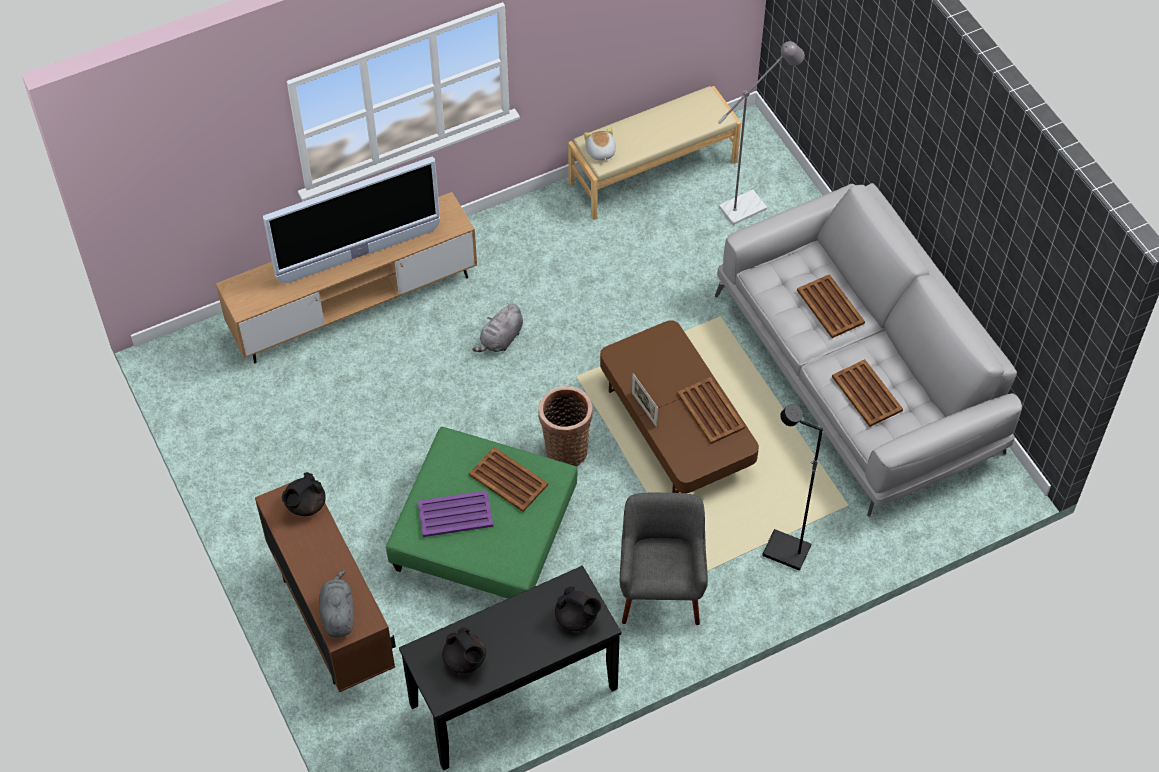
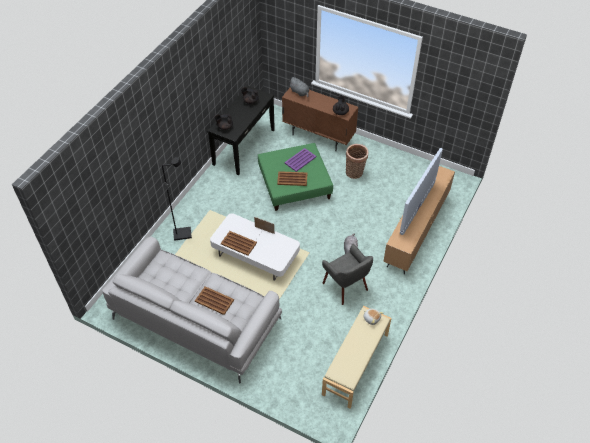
camera: 145 degrees right, 5 degrees down
basket [538,386,593,467] -> basket moved to [346,144,368,179]
brown coffee table [600,320,759,493] -> white coffee table [210,213,300,281]
grey armchair [620,493,708,625] -> grey armchair moved to [322,244,373,305]
grey floor lamp [718,41,805,225] -> none
brown tray [832,359,903,427] -> none

